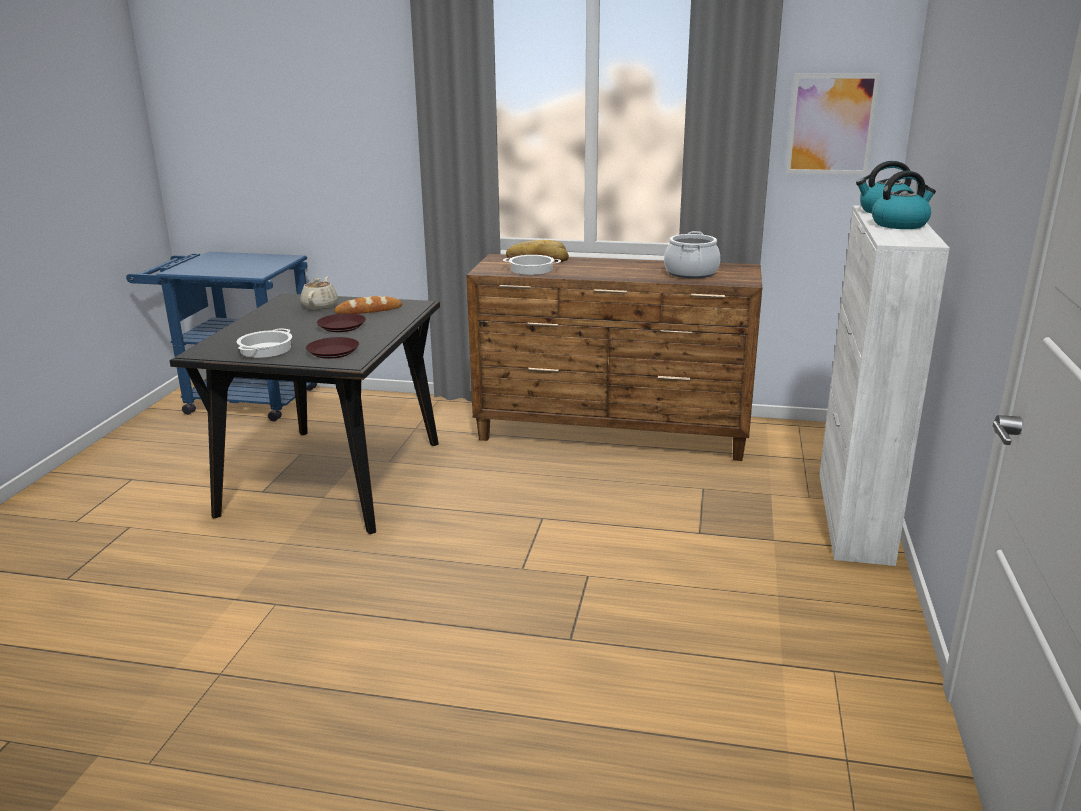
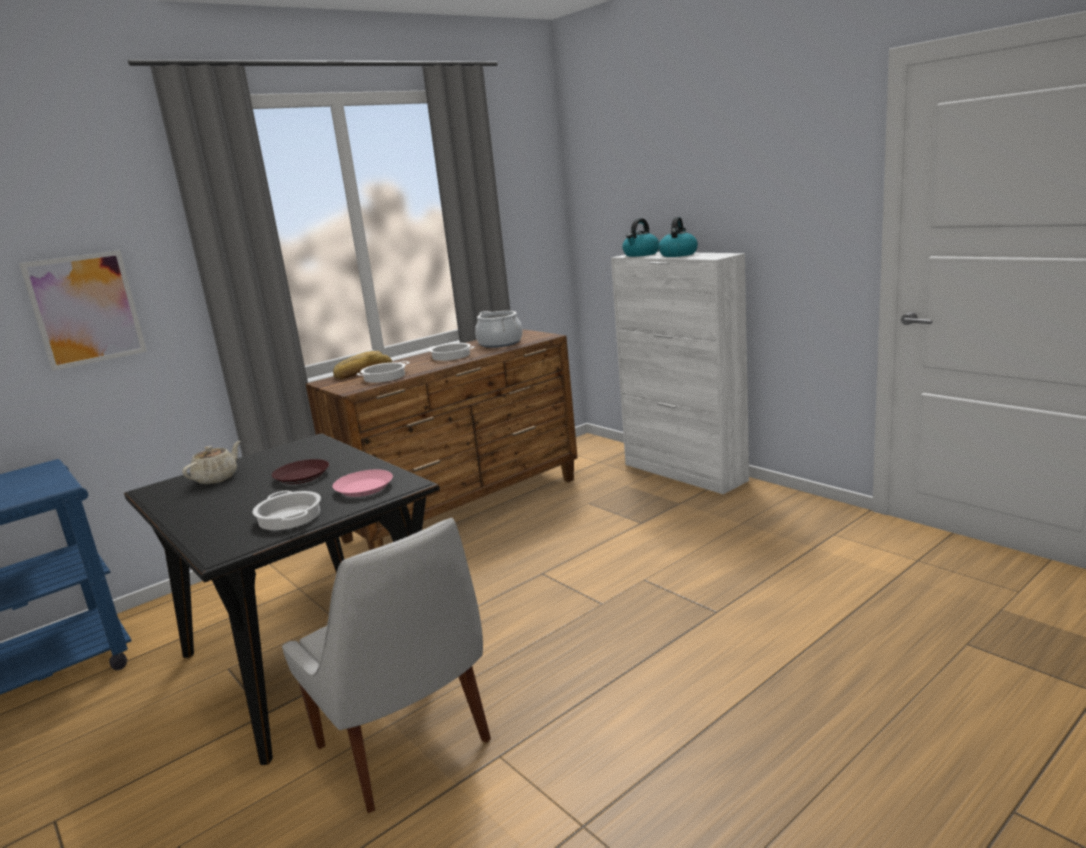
camera: 50 degrees left, 5 degrees down
beige teapot [300,276,338,310] -> beige teapot turned 75 degrees clockwise [182,441,240,484]
brown plate [306,337,359,359] -> pink plate [333,470,393,497]
bread [334,296,402,314] -> none
picture [785,74,880,175] -> picture moved to [19,250,147,371]
none -> white chair [282,518,491,813]
none -> cooking pot [427,343,474,361]

